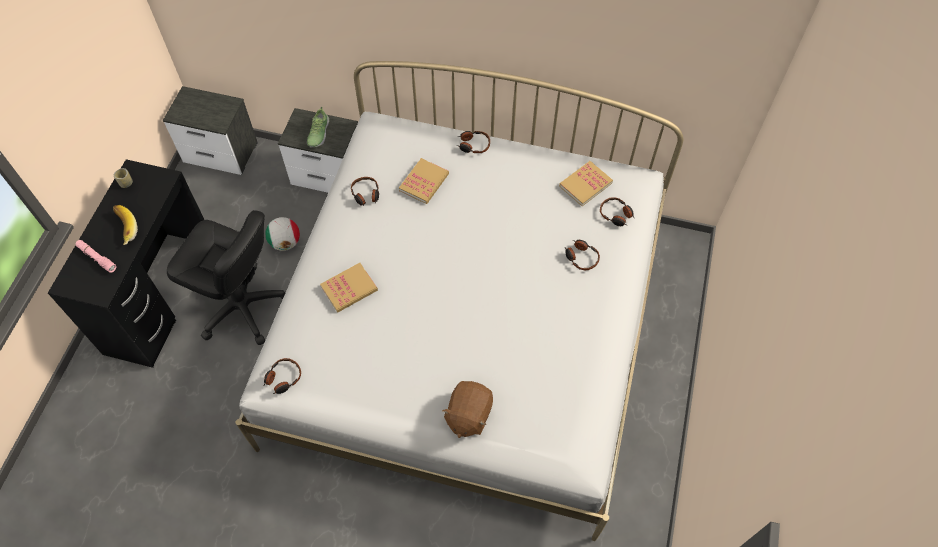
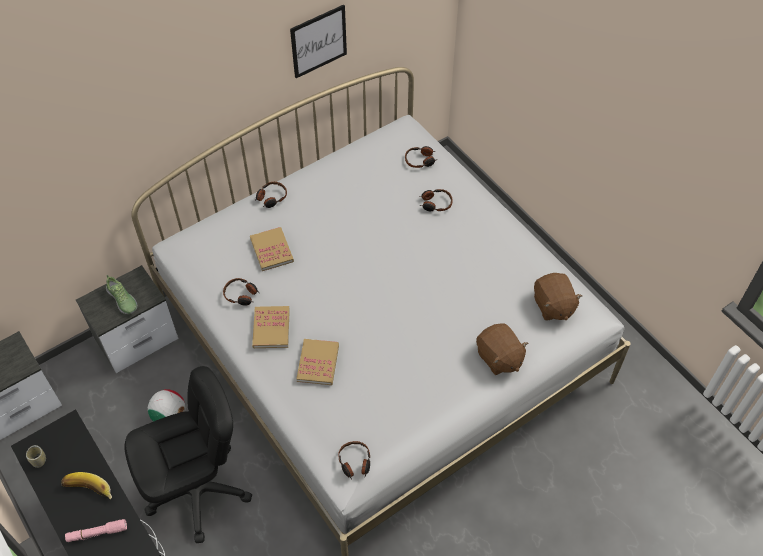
camera: 50 degrees left, 5 degrees down
book [559,161,613,206] -> book moved to [252,306,290,348]
none -> picture [290,5,347,78]
none -> brown plush toy [534,273,582,320]

